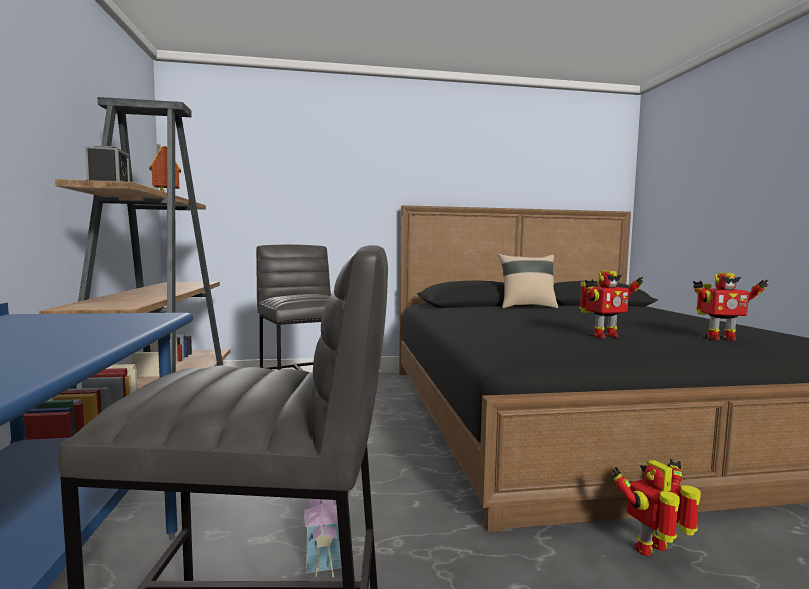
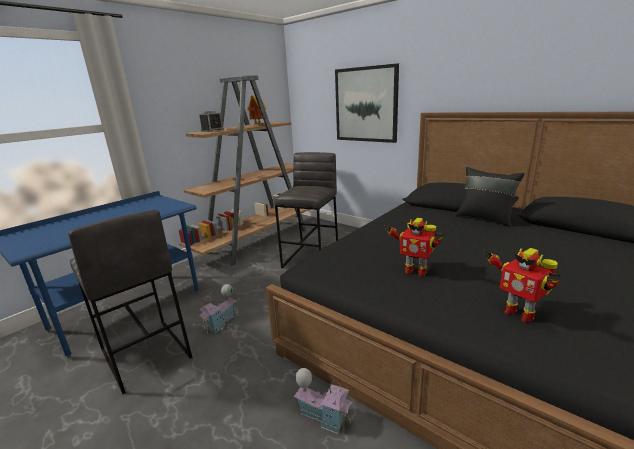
camera: 50 degrees right, 15 degrees up
beige pillow [498,254,558,308] -> black pillow [455,167,524,227]
toy robot [611,459,701,556] -> toy house [294,368,353,434]
none -> picture [335,63,399,143]

